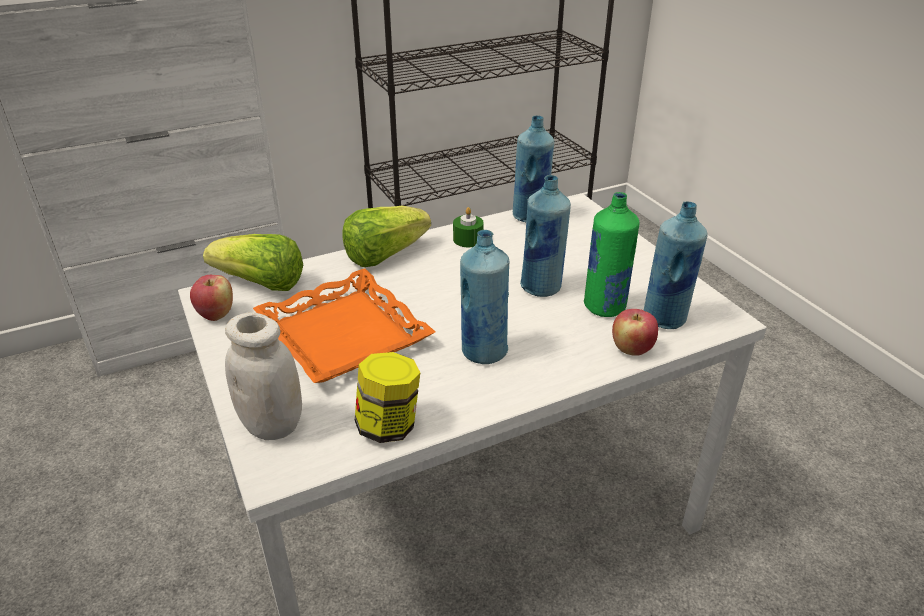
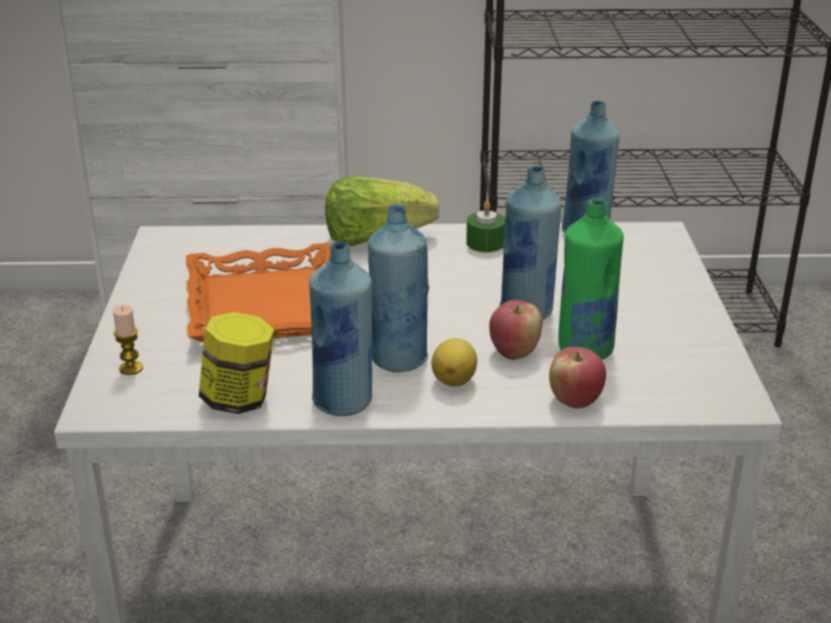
camera: 25 degrees right, 5 degrees down
apple [190,275,233,321] -> apple moved to [489,300,542,360]
lettuce [203,234,303,291] -> none
white jar [225,312,302,440] -> candle [113,304,143,375]
blue bottle [644,202,708,329] -> blue bottle moved to [309,241,372,416]
none -> lemon [431,338,477,387]

